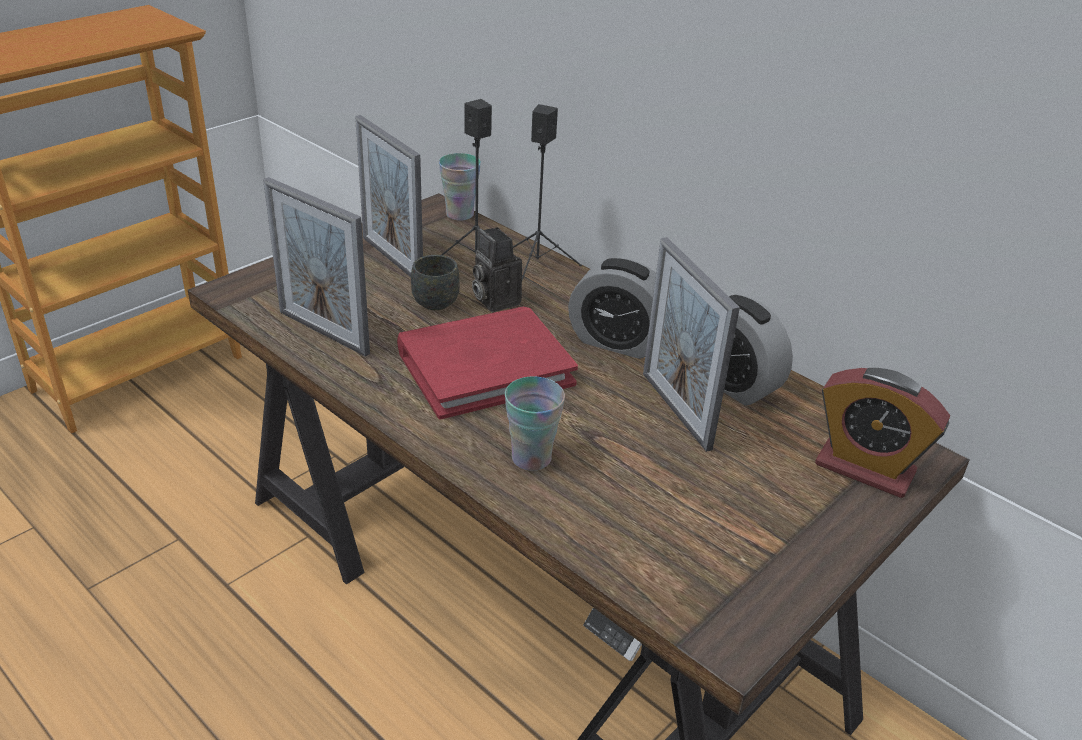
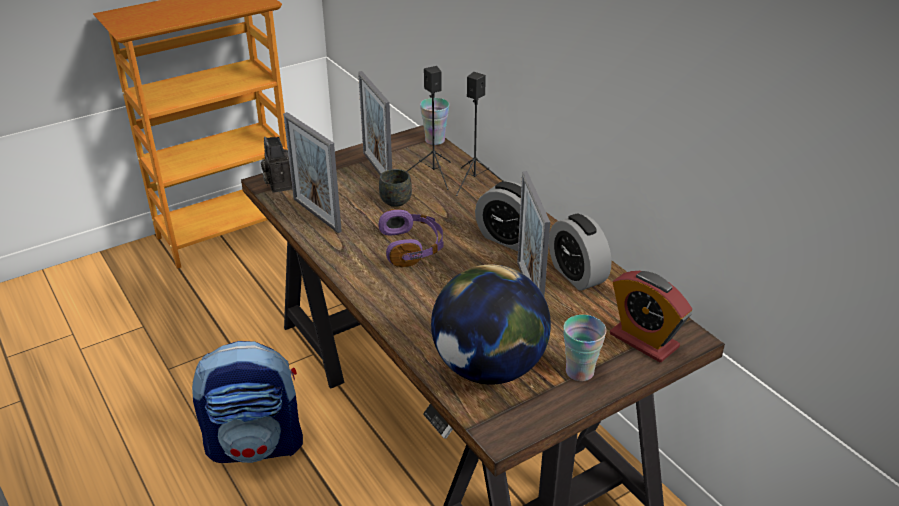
camera: 15 degrees right, 0 degrees up
red book [397,307,578,420] -> purple headphones [378,209,444,267]
camera [472,227,522,312] -> camera moved to [261,137,292,192]
cup [505,376,565,471] -> cup moved to [563,315,606,381]
none -> backpack [192,341,303,463]
none -> globe [431,265,551,384]

